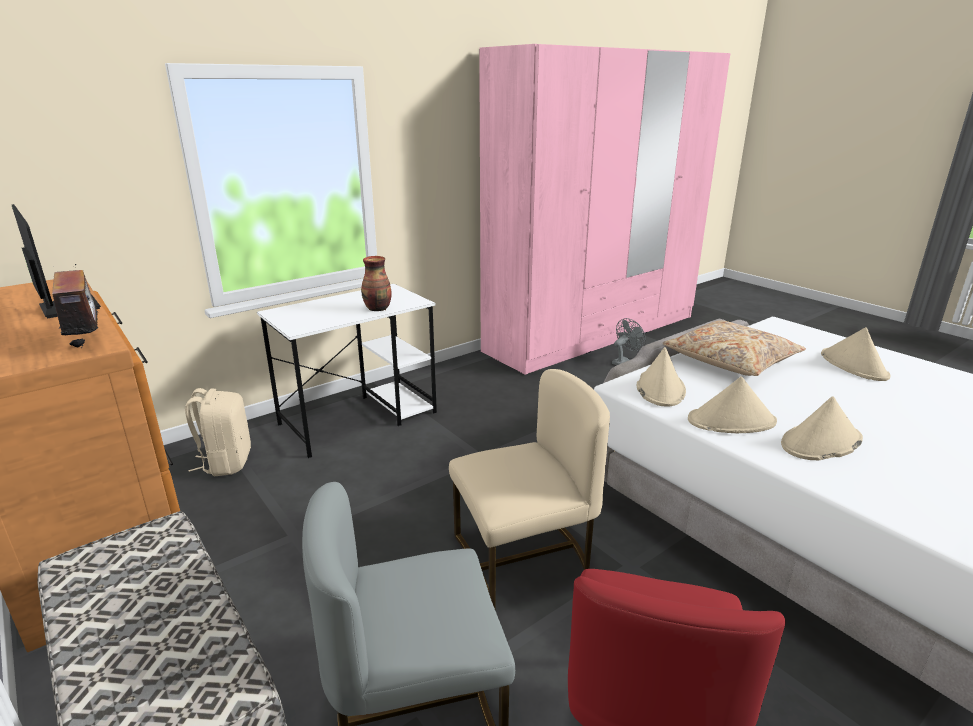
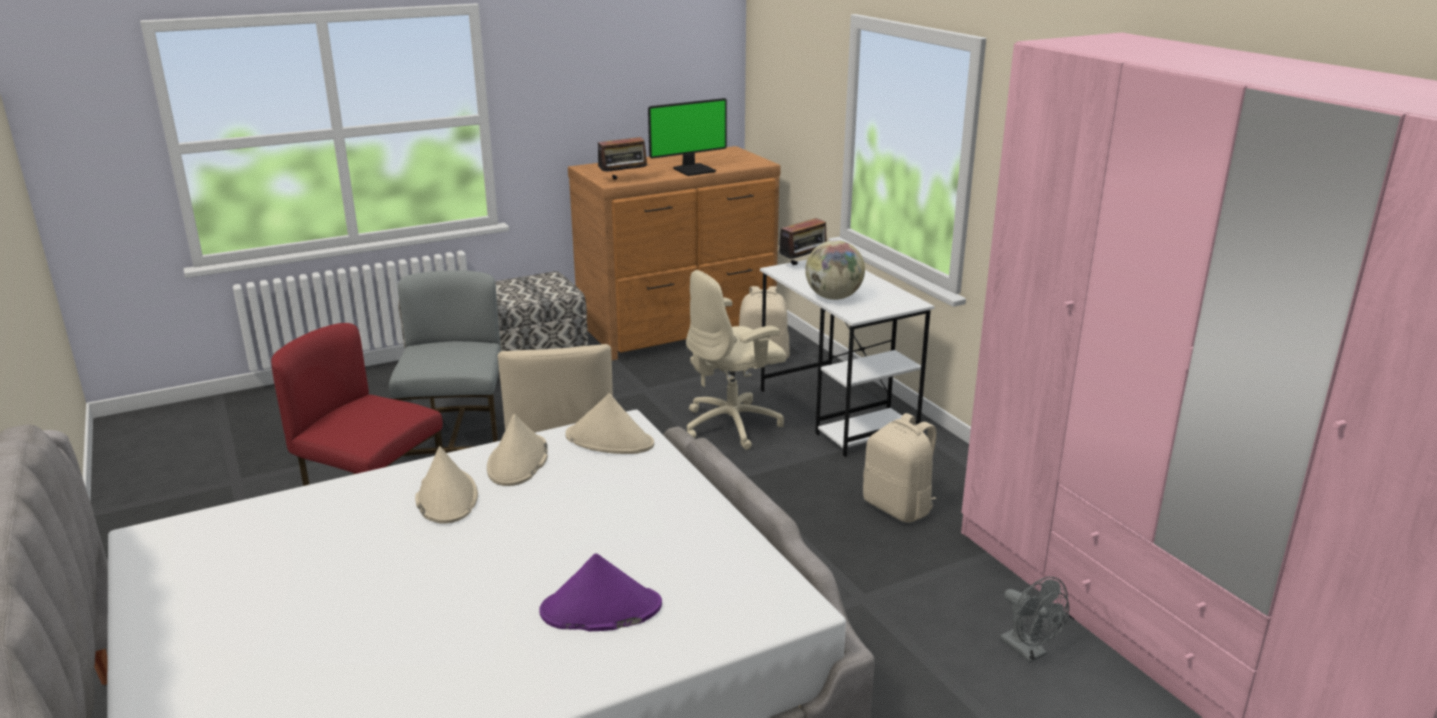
camera: 100 degrees right, 0 degrees up
vase [361,256,392,311] -> globe [805,240,865,300]
beige pillow [663,320,806,376] -> none
beige hat [821,327,891,381] -> purple hat [539,553,662,631]
none -> beige office chair [686,270,786,450]
none -> radio [779,216,827,265]
none -> beige backpack [863,413,937,523]

